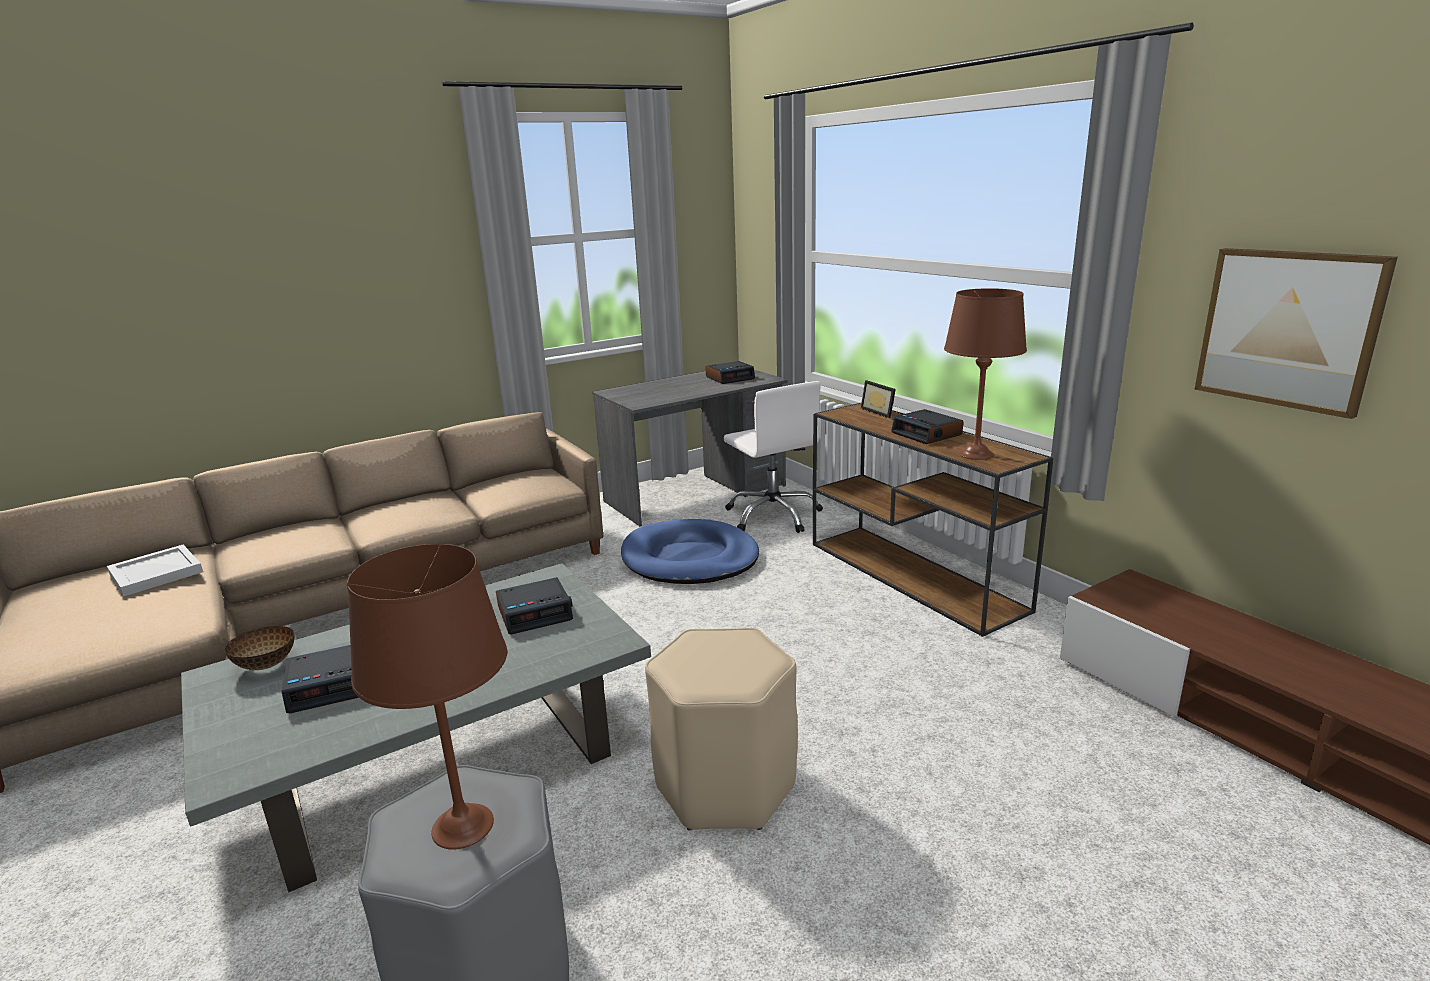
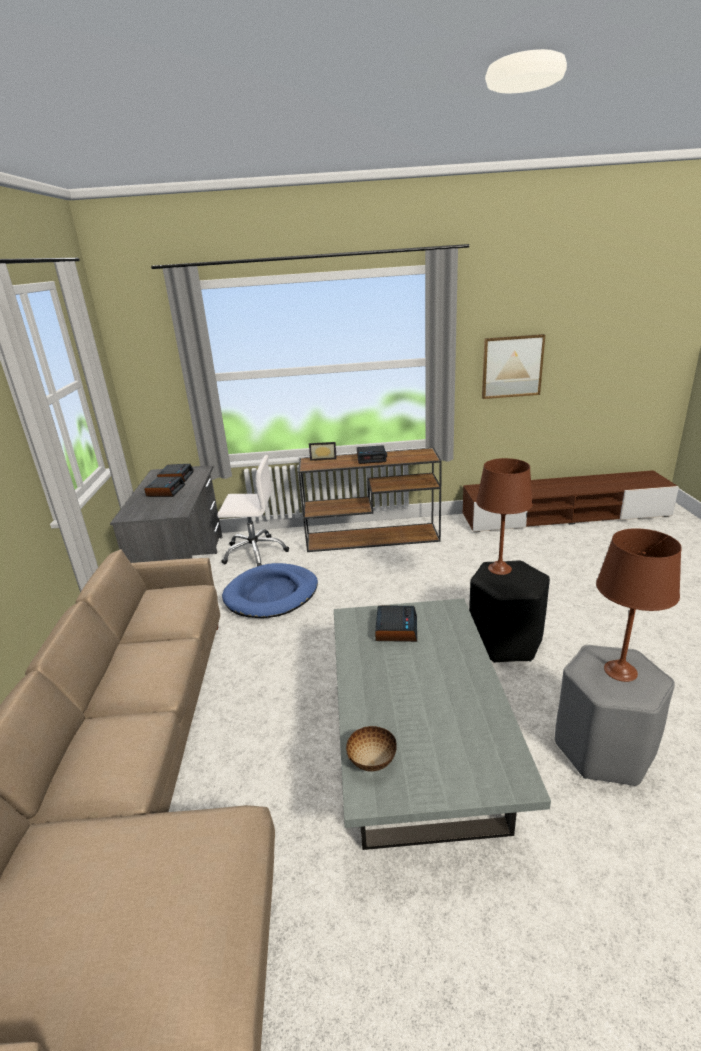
camera: 60 degrees left, 5 degrees up
white tray [107,545,203,596] -> none
alarm clock [282,645,359,713] -> alarm clock moved to [144,477,185,497]
beige stool [645,628,798,831] -> black stool [469,560,550,663]
brown table lamp [944,288,1027,460] -> brown table lamp moved to [476,458,533,575]

